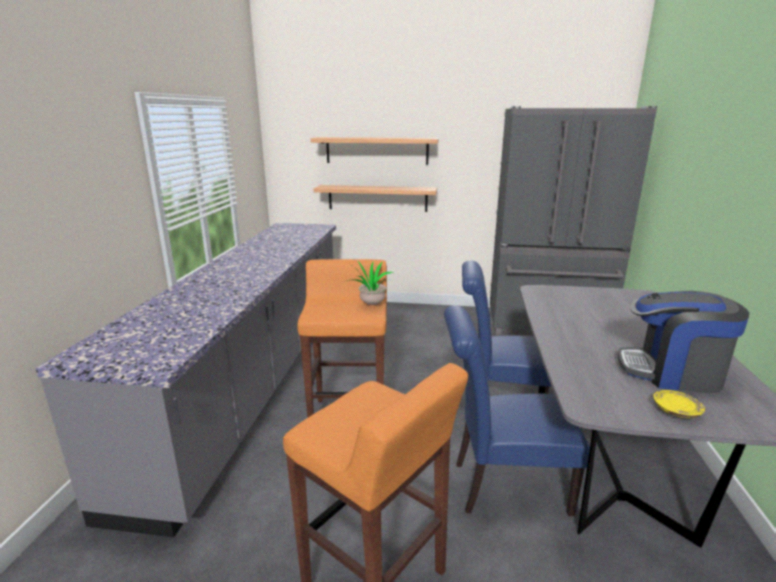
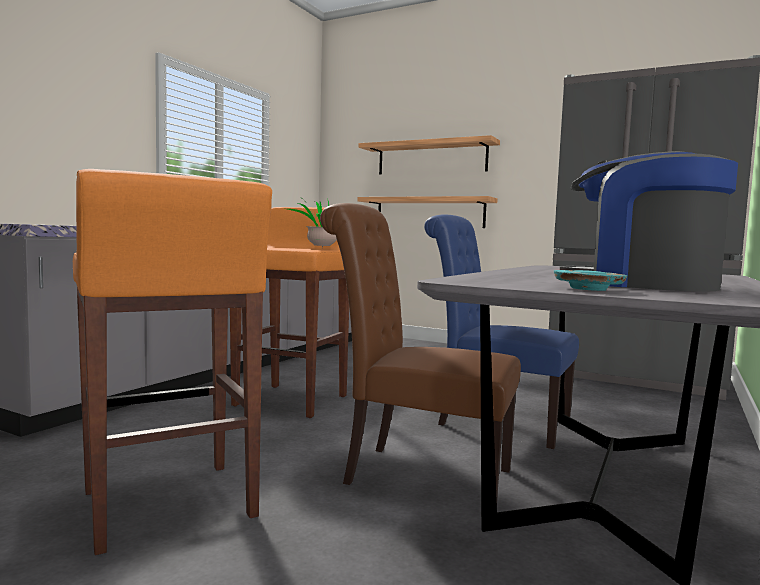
camera: 20 degrees right, 15 degrees down
blue chair [444,305,590,516] -> brown chair [320,203,521,500]
yellow plate [653,390,705,418] -> turquoise plate [554,270,627,291]

